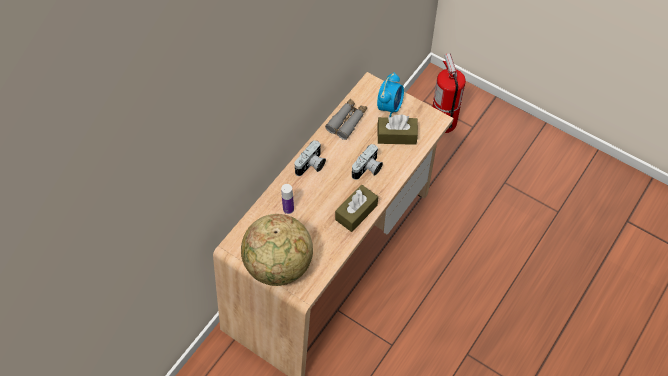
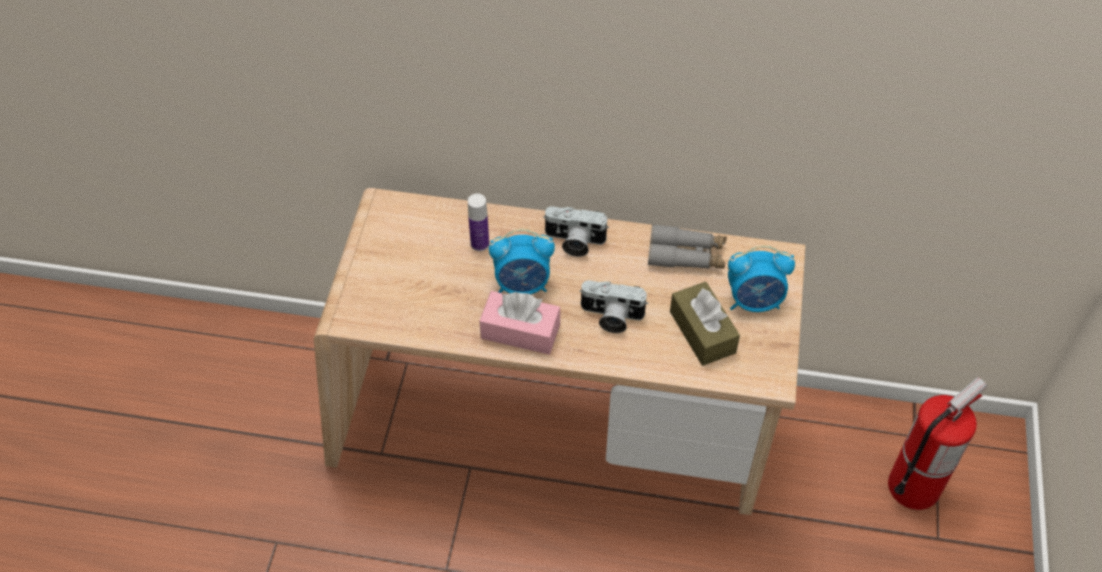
camera: 65 degrees right, 5 degrees down
globe [241,214,313,286] -> none
brown tissue box [335,185,378,232] -> pink tissue box [479,291,560,355]
none -> alarm clock [489,229,555,294]

